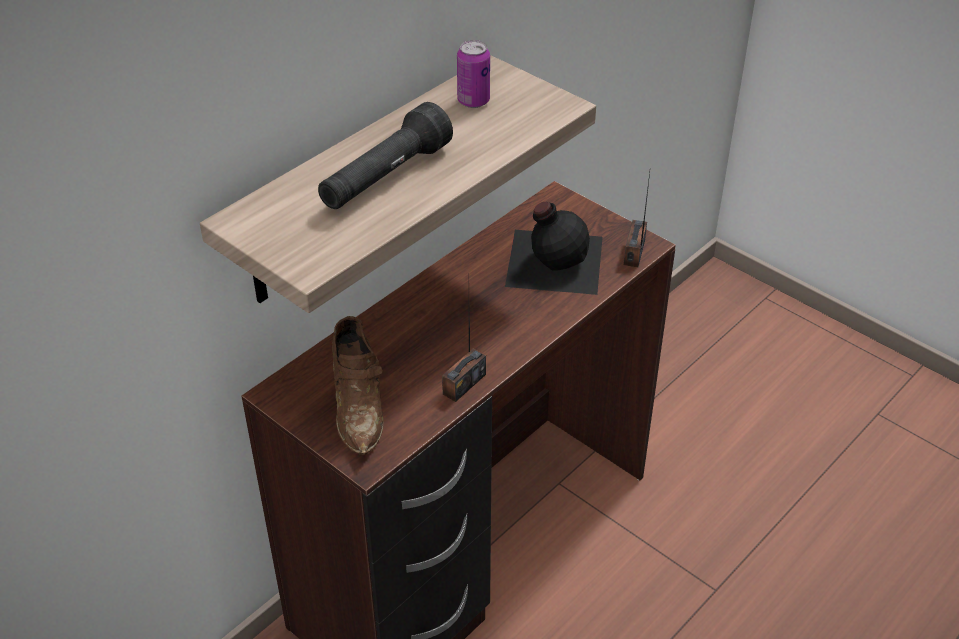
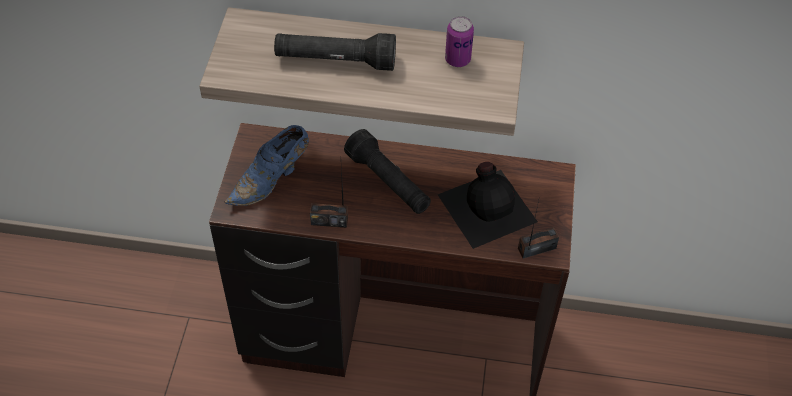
camera: 55 degrees right, 10 degrees up
brown shoe [332,316,384,455] -> blue shoe [225,125,309,206]
none -> black flashlight [344,129,431,214]

